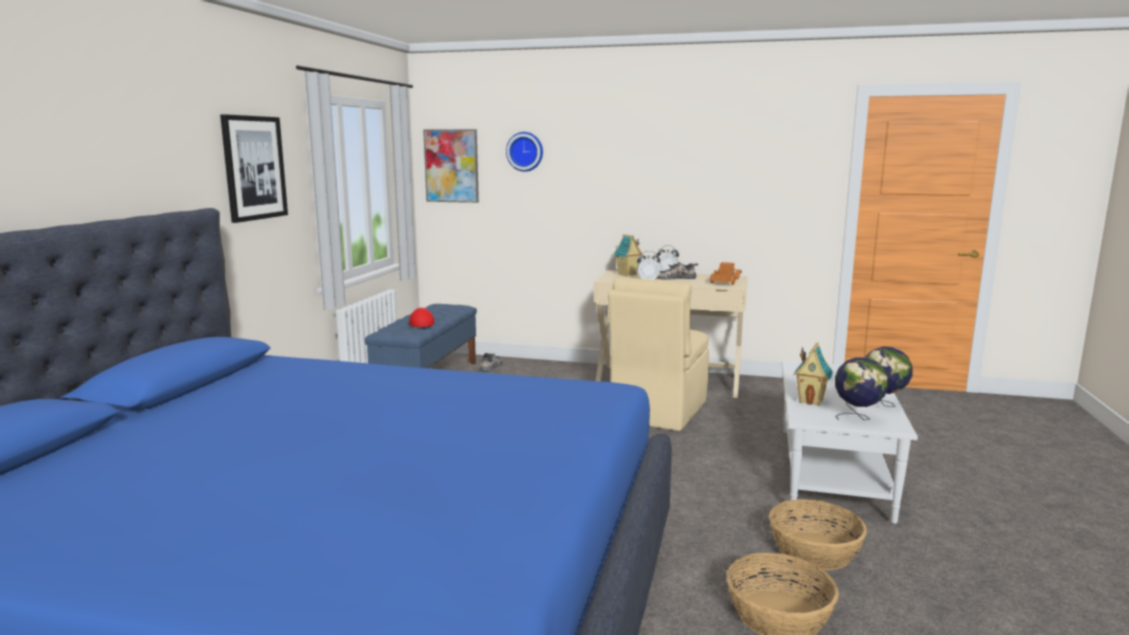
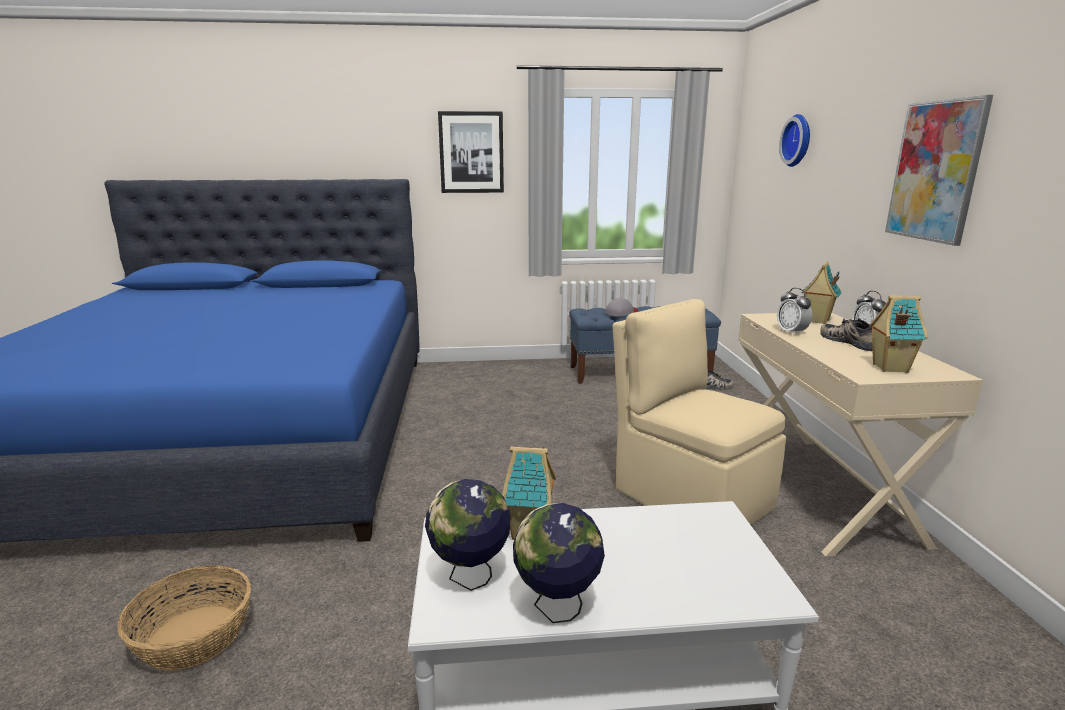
camera: 70 degrees right, 5 degrees up
red cap [409,308,434,327] -> grey cap [606,298,638,317]
picture [423,129,479,203] -> picture moved to [885,95,993,246]
beige chair [608,277,709,431] -> beige chair turned 45 degrees clockwise [612,299,786,525]
toy truck [710,262,742,285] -> toy house [869,295,928,373]
basket [769,499,867,570] -> none

